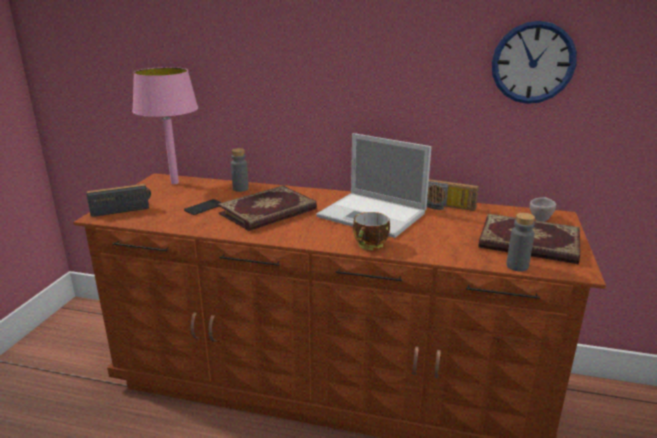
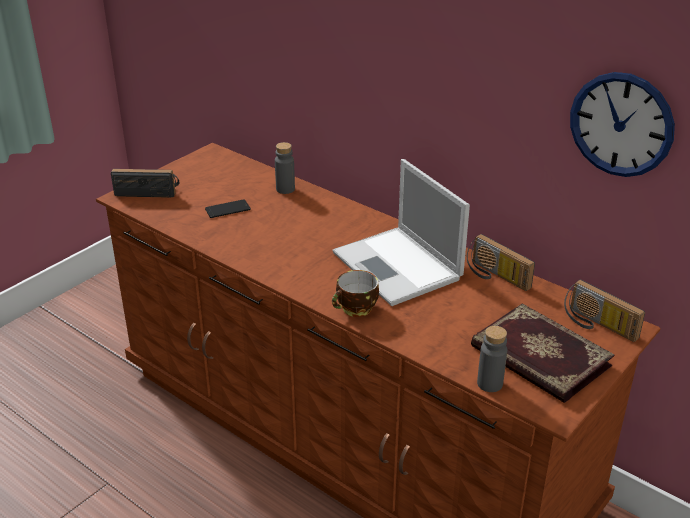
camera: 25 degrees right, 10 degrees up
pink table lamp [132,67,198,184] -> none
book [218,186,317,231] -> none
beige cup [530,197,556,222] -> radio [564,279,645,342]

